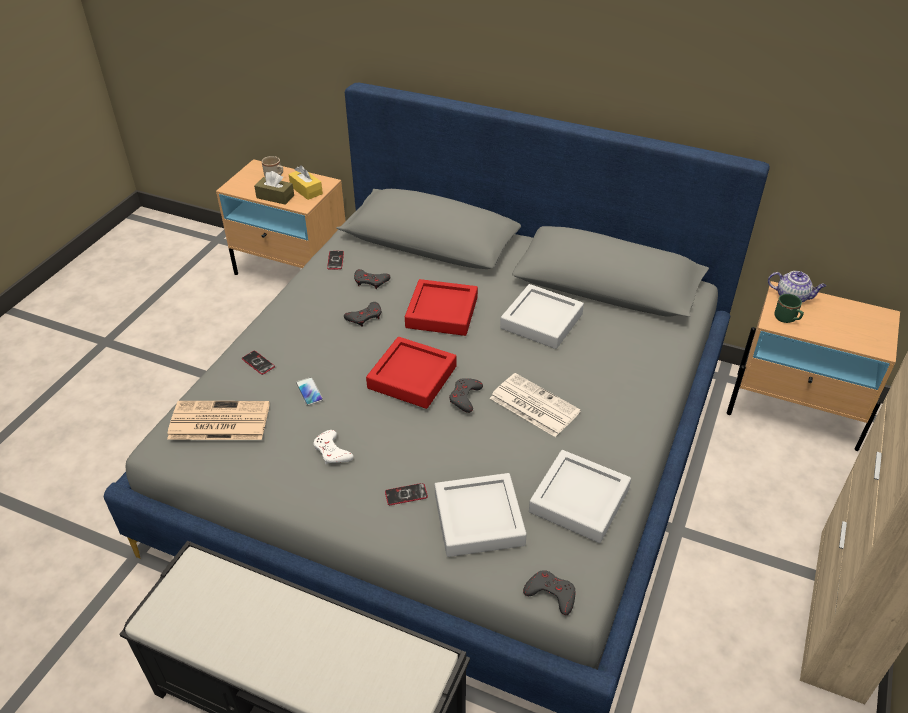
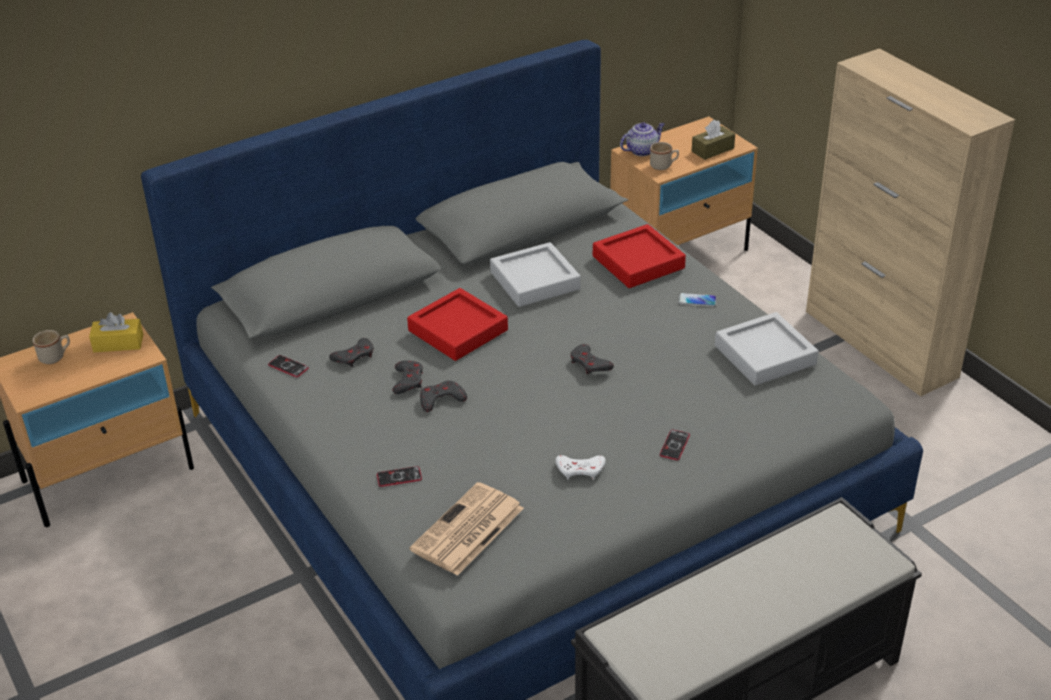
camera: 55 degrees left, 5 degrees down
brown tissue box [254,171,294,205] -> brown tissue box moved to [692,120,735,160]
phone [296,377,323,406] -> phone moved to [678,293,717,307]
red tray [366,337,456,409] -> red tray moved to [593,224,686,288]
grey tray [435,473,527,557] -> none
newspaper [490,373,581,437] -> none
grey game controller [523,570,575,615] -> grey game controller moved to [420,381,467,412]
green mug [774,294,804,323] -> beige mug [650,142,679,170]

